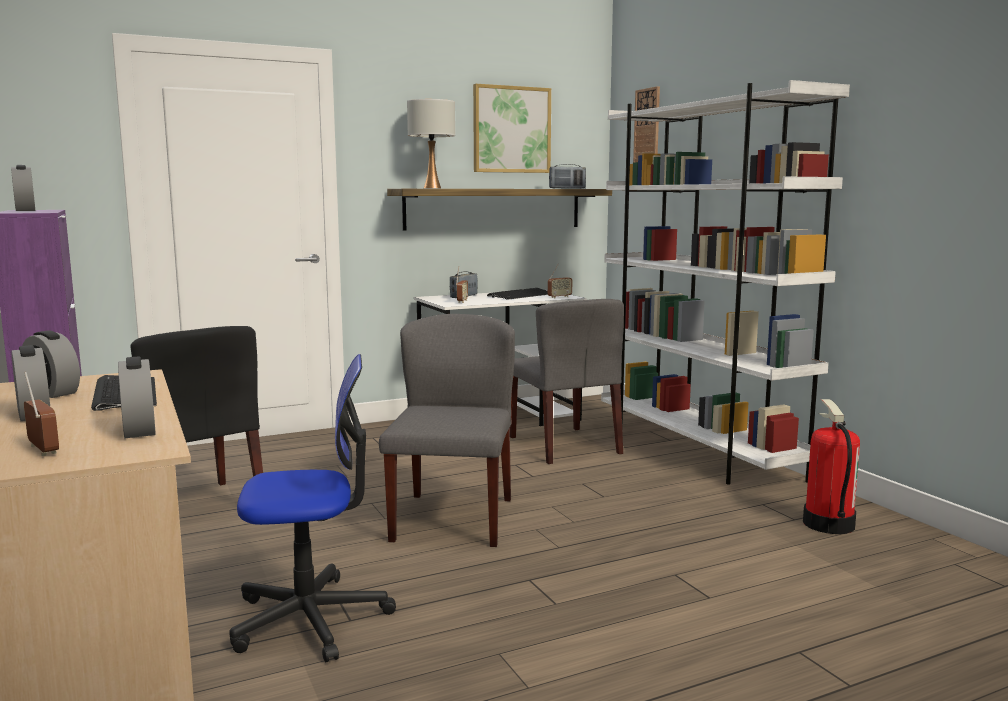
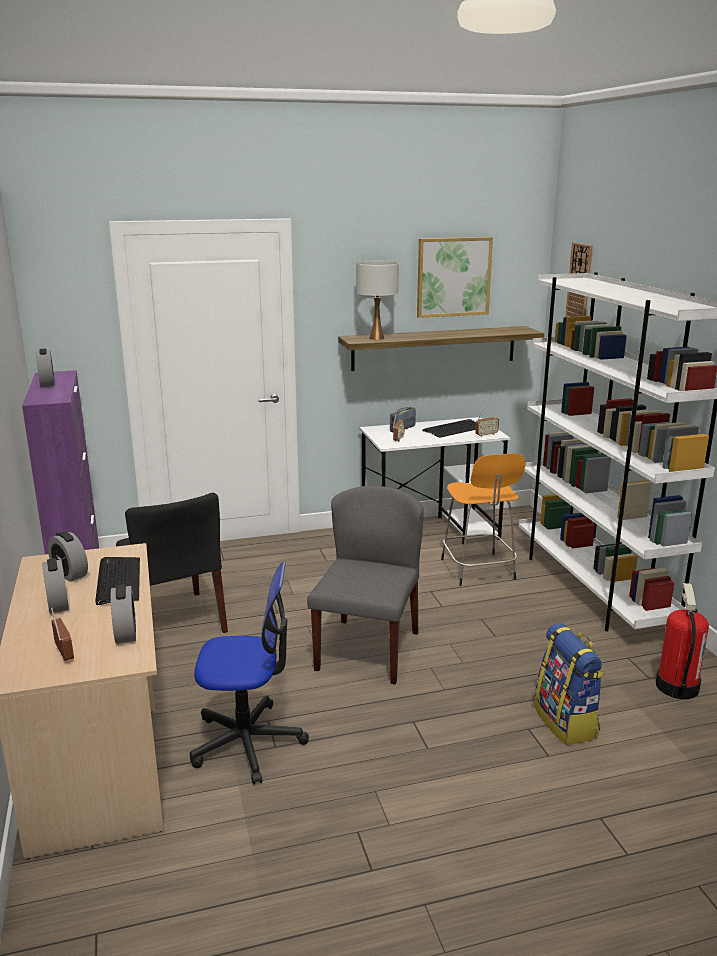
camera: 10 degrees right, 10 degrees up
grey chair [510,299,624,464] -> orange stool [441,453,526,586]
radio [549,164,586,189] -> none
none -> backpack [534,623,604,745]

